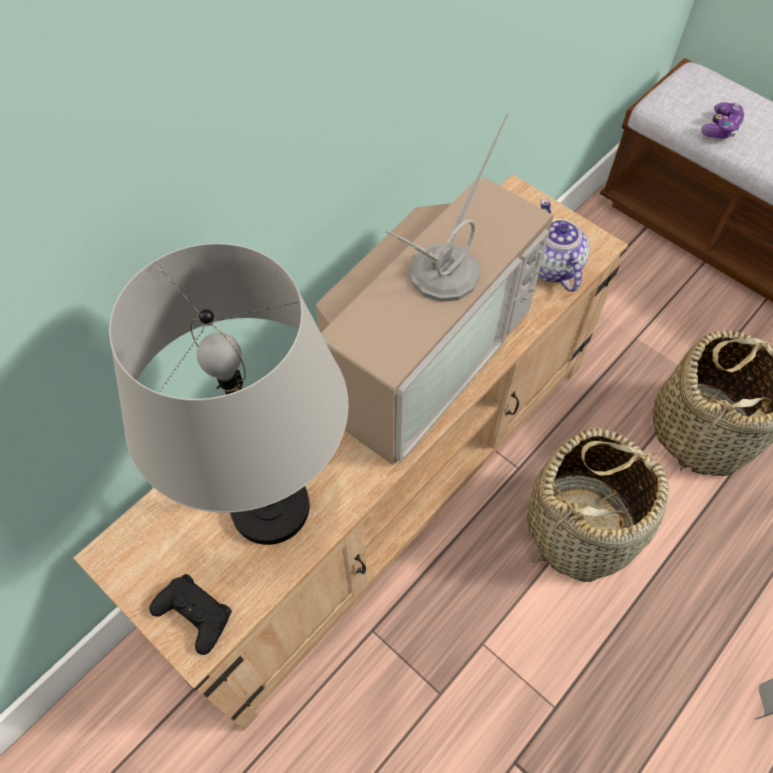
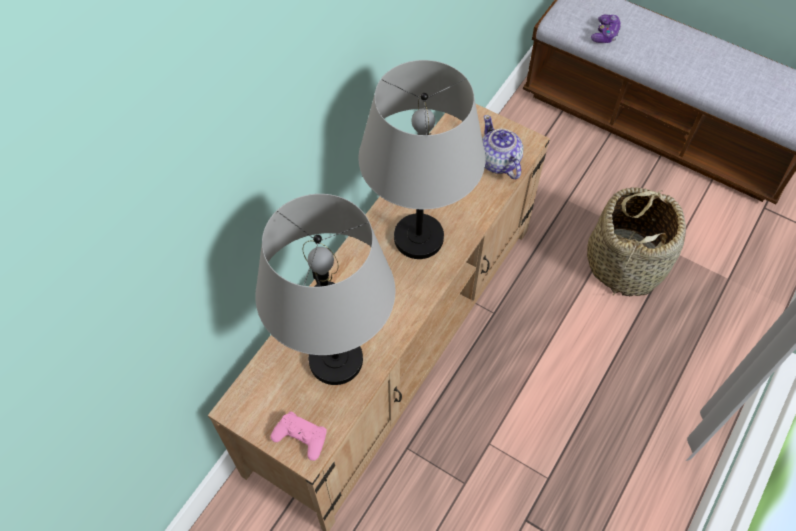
camera: 10 degrees left, 0 degrees up
black game controller [149,574,232,655] -> pink game controller [270,411,327,461]
television [316,114,554,465] -> grey table lamp [358,60,486,259]
basket [527,428,669,582] -> none

